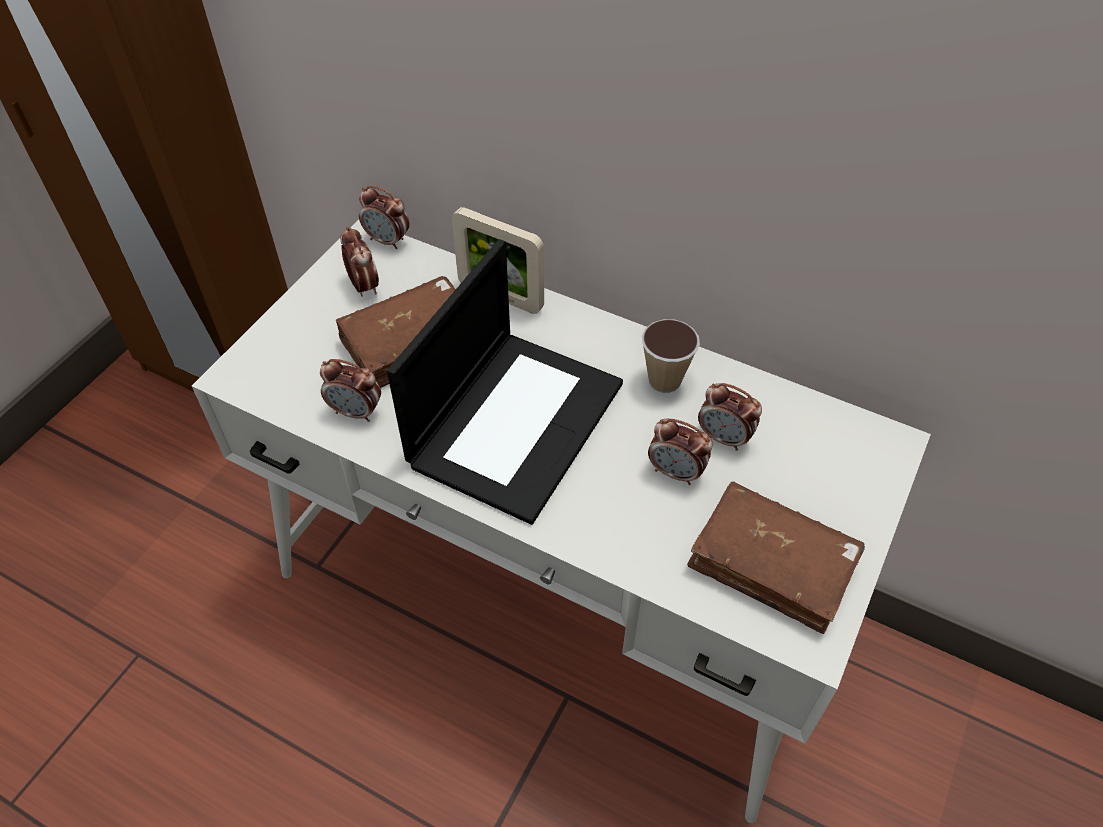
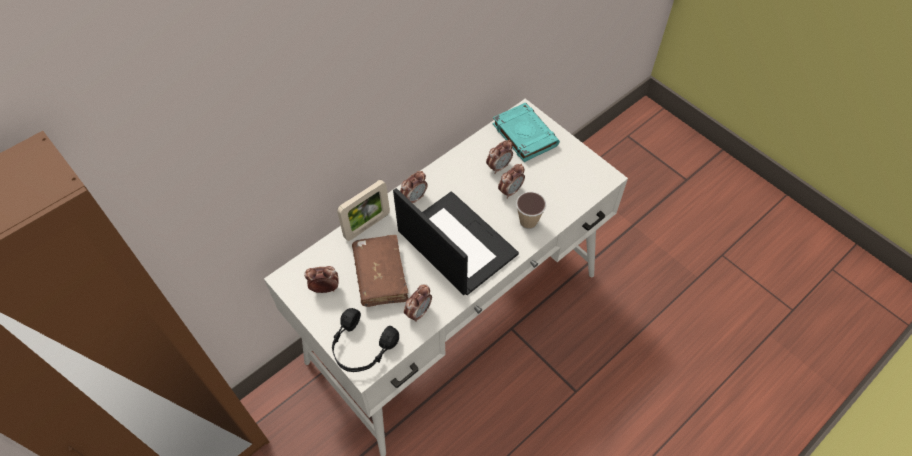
camera: 70 degrees left, 5 degrees up
alarm clock [359,185,409,249] -> alarm clock moved to [400,171,427,203]
cup [642,319,700,393] -> cup moved to [516,192,546,229]
brown book [687,481,865,634] -> none
none -> black headphones [332,308,399,372]
none -> turquoise book [493,102,560,162]

